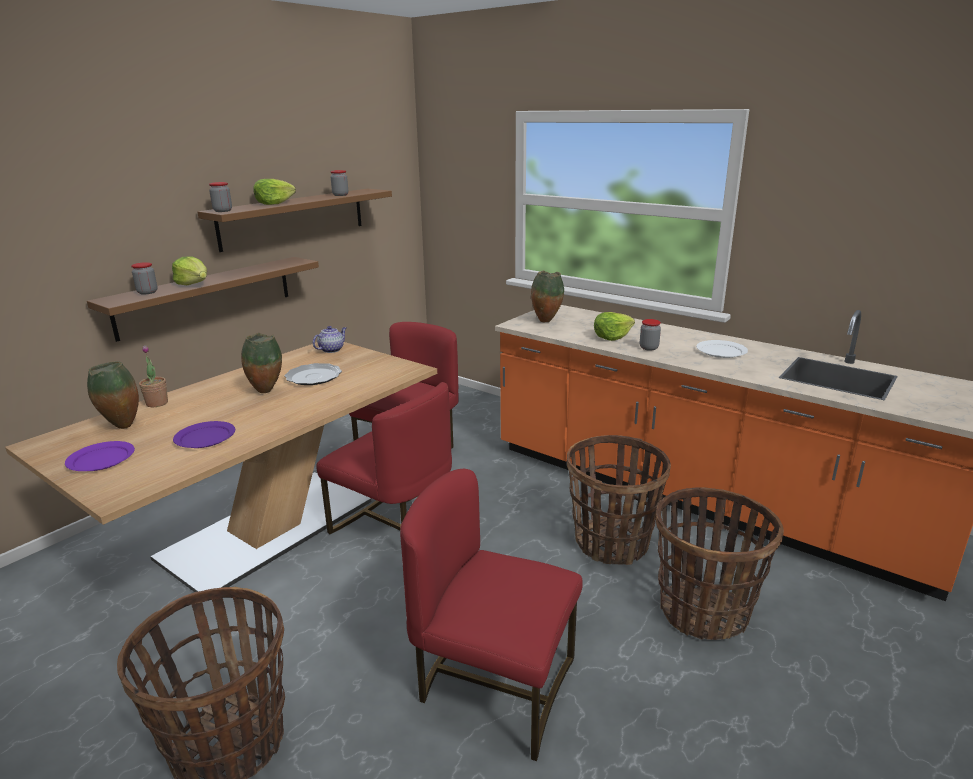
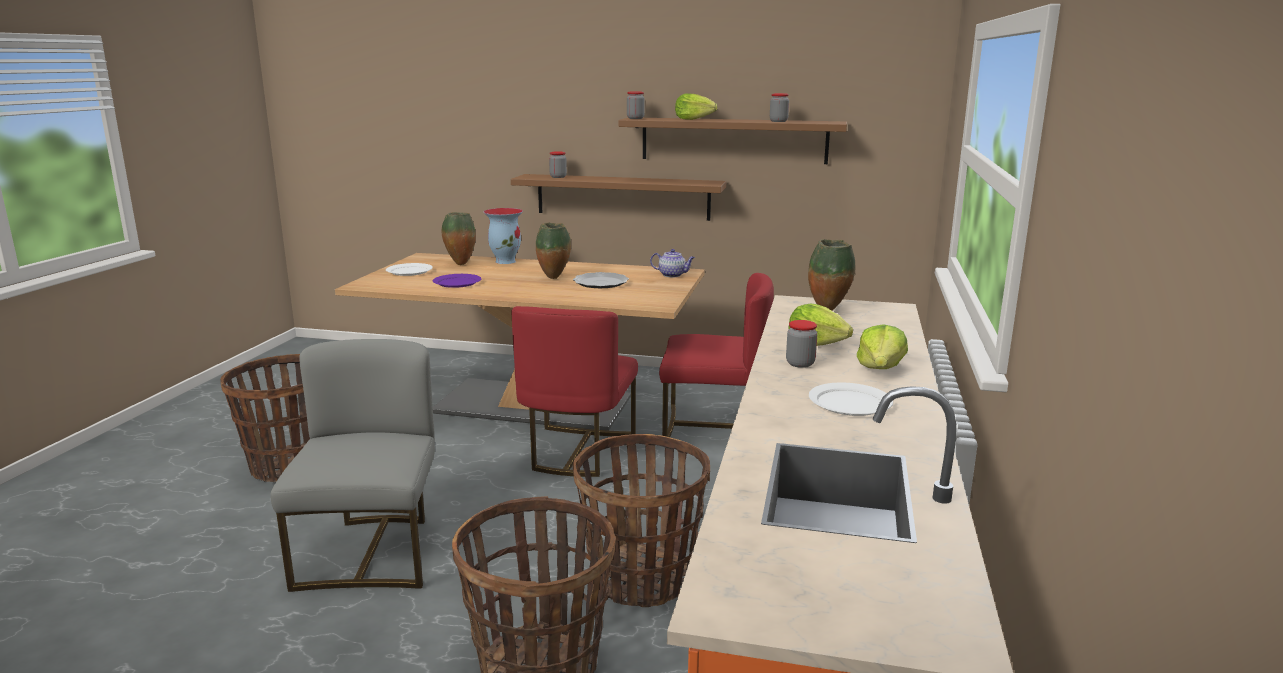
camera: 65 degrees right, 5 degrees down
purple plate [65,441,135,471] -> white plate [386,263,433,276]
potted plant [139,346,168,407] -> vase [484,208,523,264]
lettuce [172,256,207,285] -> lettuce moved to [857,324,908,369]
red chair [400,469,583,761] -> grey chair [270,339,435,592]

